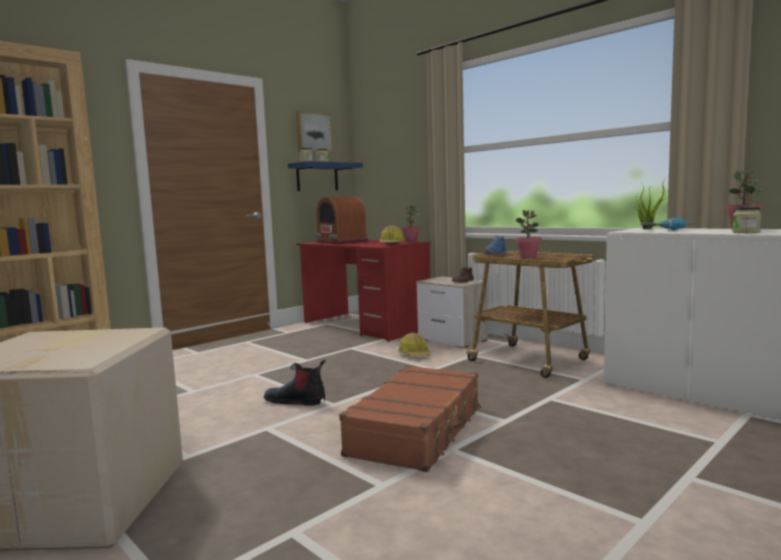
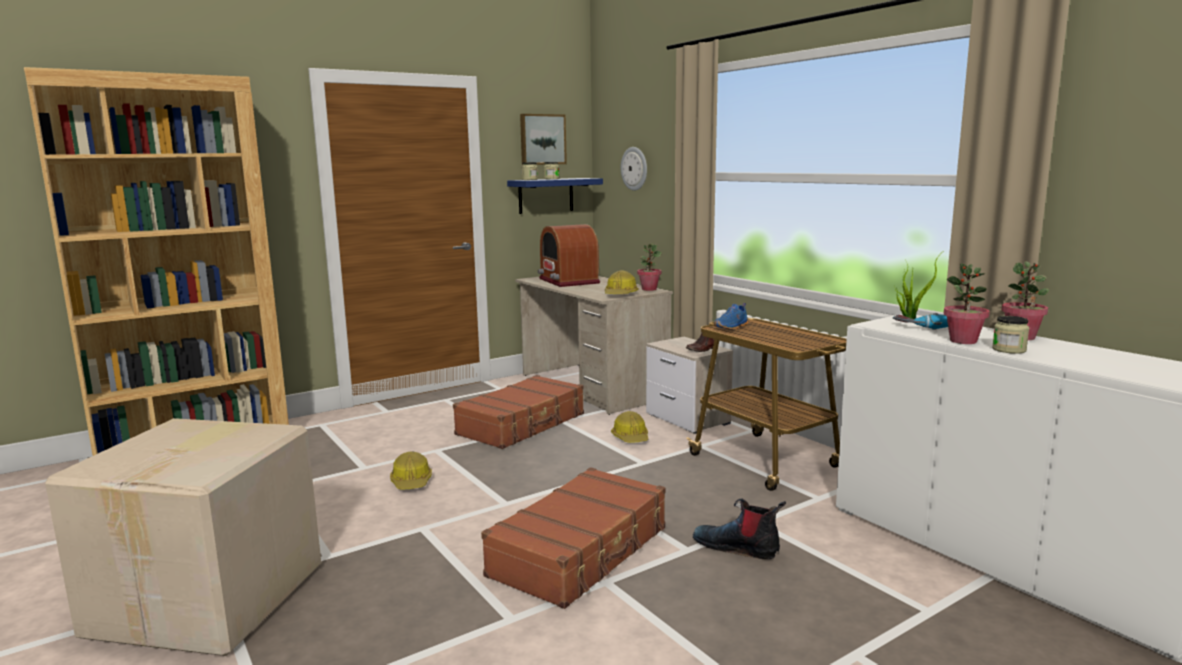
camera: 10 degrees right, 5 degrees up
boot [264,360,326,406] -> boot moved to [693,499,786,559]
red desk [296,240,431,342] -> beige desk [515,276,673,415]
potted plant [516,210,542,259] -> potted plant moved to [944,263,990,344]
none -> hard hat [390,452,432,490]
none -> brown suitcase [453,375,584,449]
none -> wall clock [621,147,647,191]

